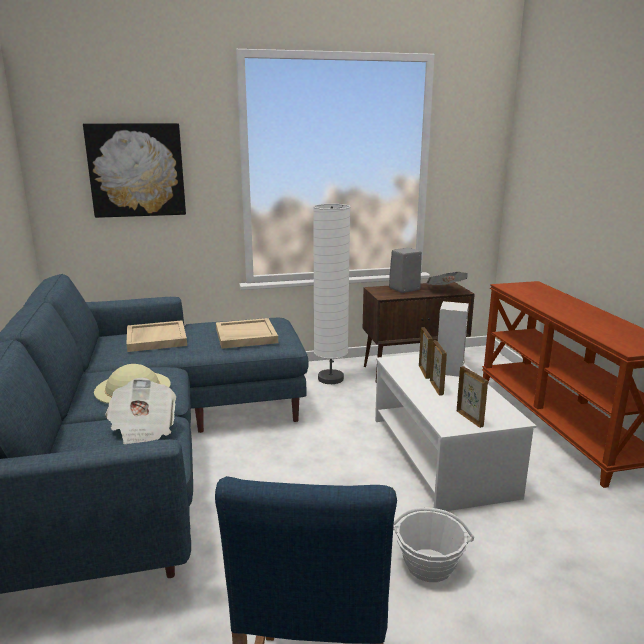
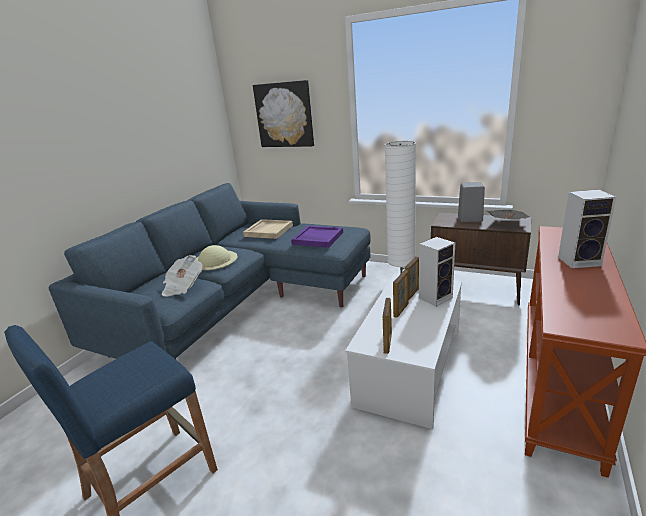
camera: 40 degrees right, 5 degrees up
beige tray [216,318,278,349] -> purple tray [291,226,343,248]
basket [393,507,474,582] -> none
none -> speaker [558,190,616,268]

